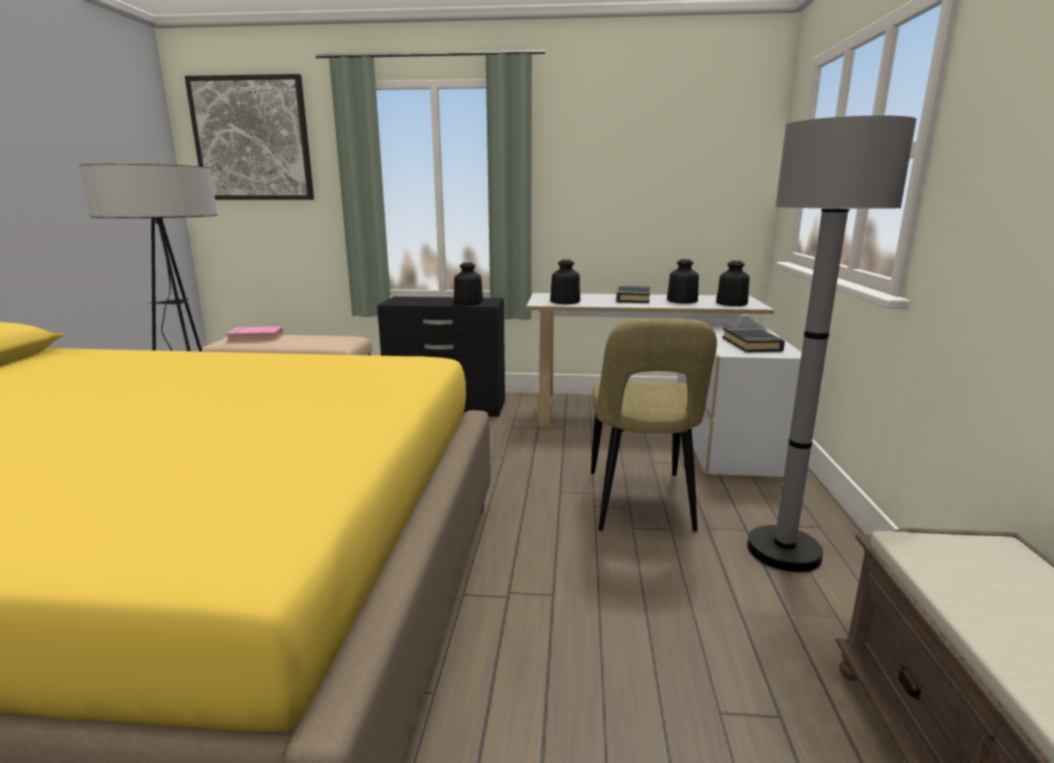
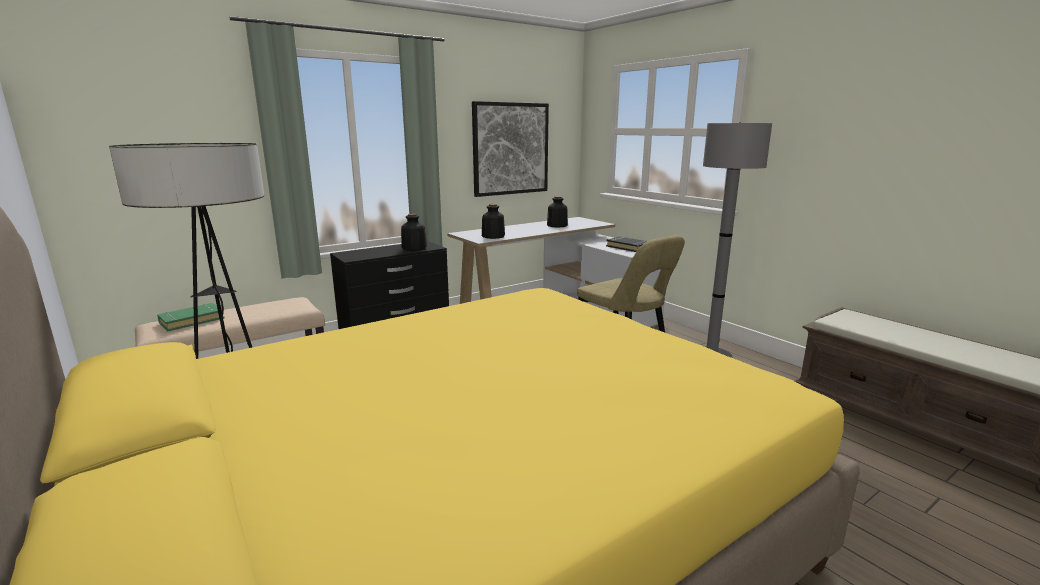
camera: 40 degrees left, 0 degrees up
picture [185,74,314,200] -> picture moved to [472,101,549,197]
pink book [226,326,283,342] -> green book [157,303,224,331]
black book [616,286,650,303] -> none
bottle [716,260,750,306] -> none

